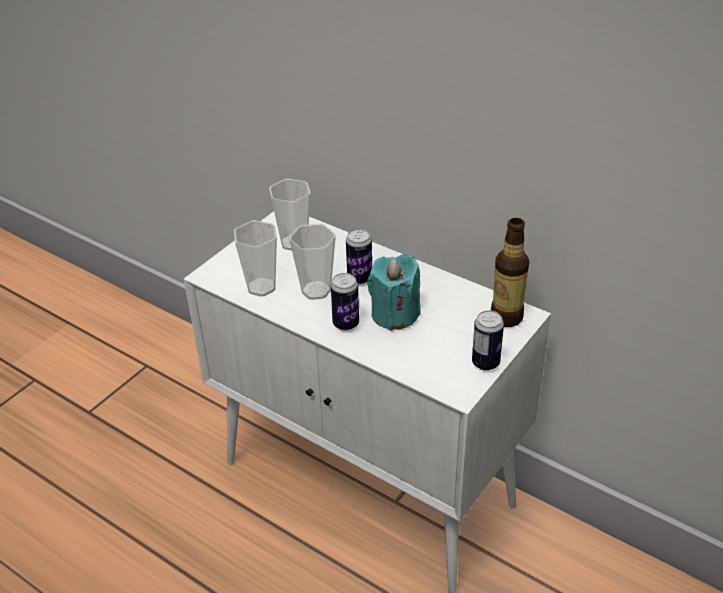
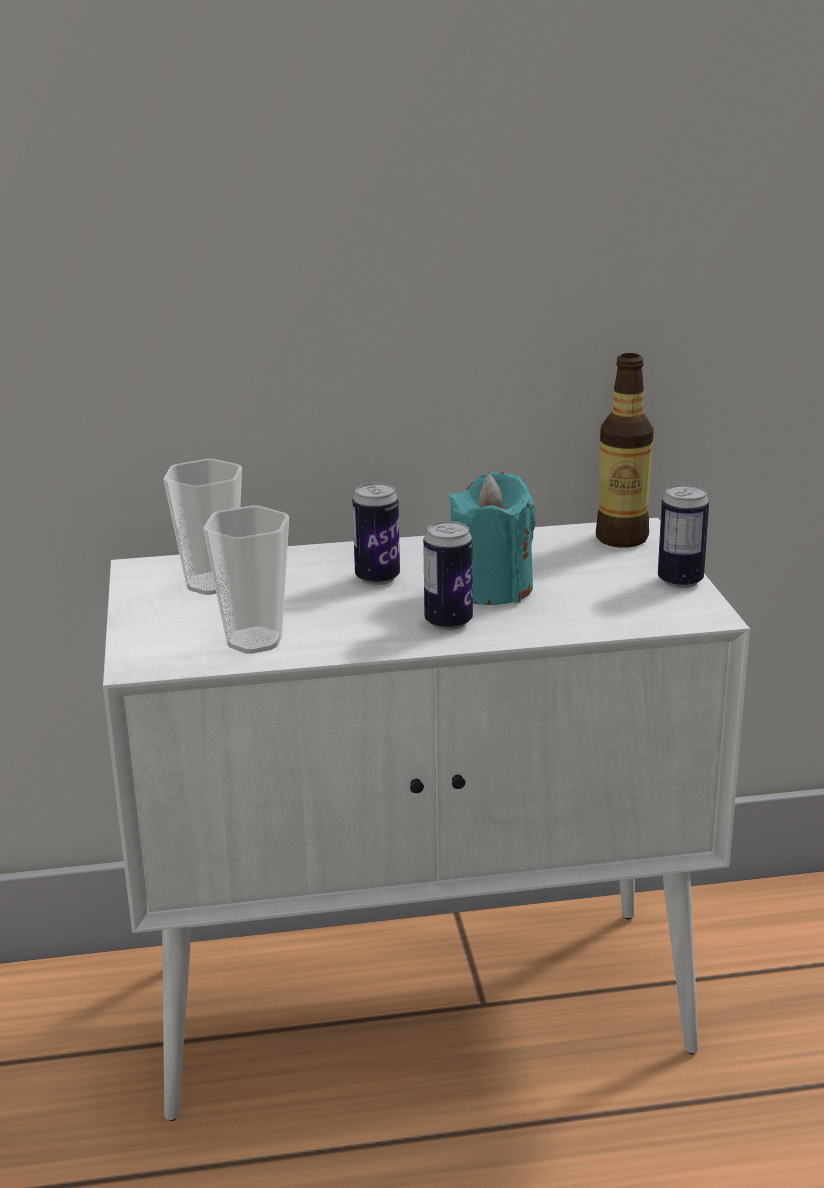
camera: 45 degrees left, 15 degrees down
cup [289,224,336,300] -> none

